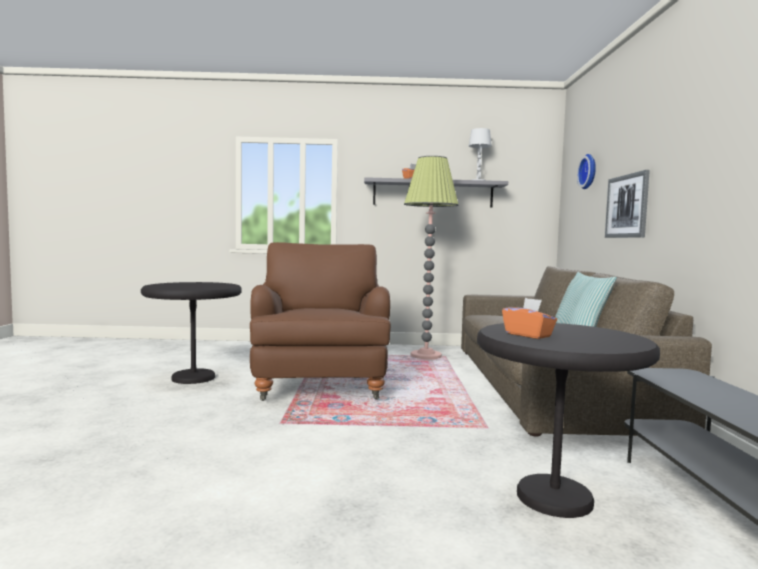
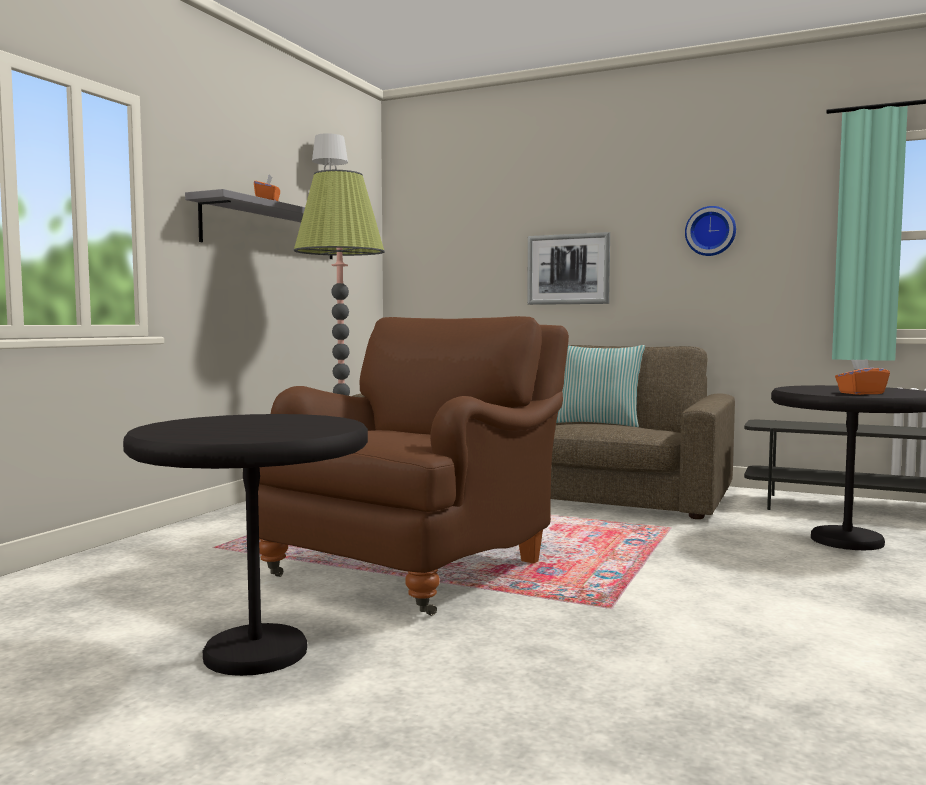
camera: 65 degrees left, 0 degrees up
brown armchair [250,242,391,401] -> brown armchair turned 105 degrees clockwise [258,316,569,616]
wall clock [577,154,596,189] -> wall clock moved to [685,206,736,256]

